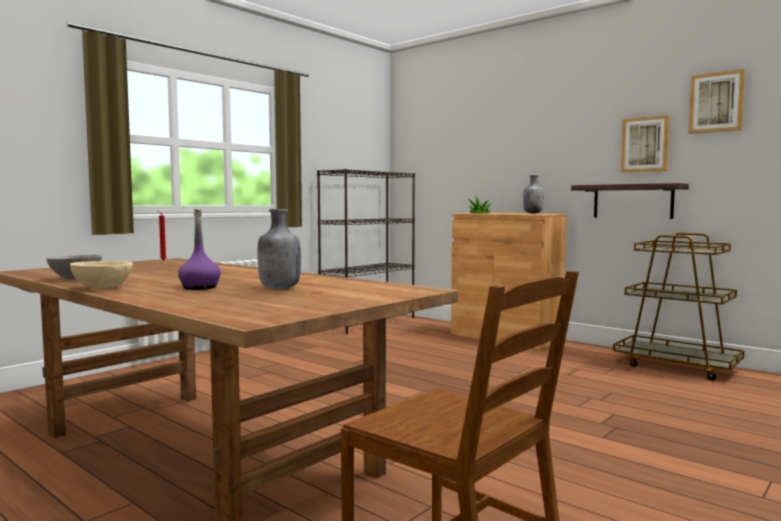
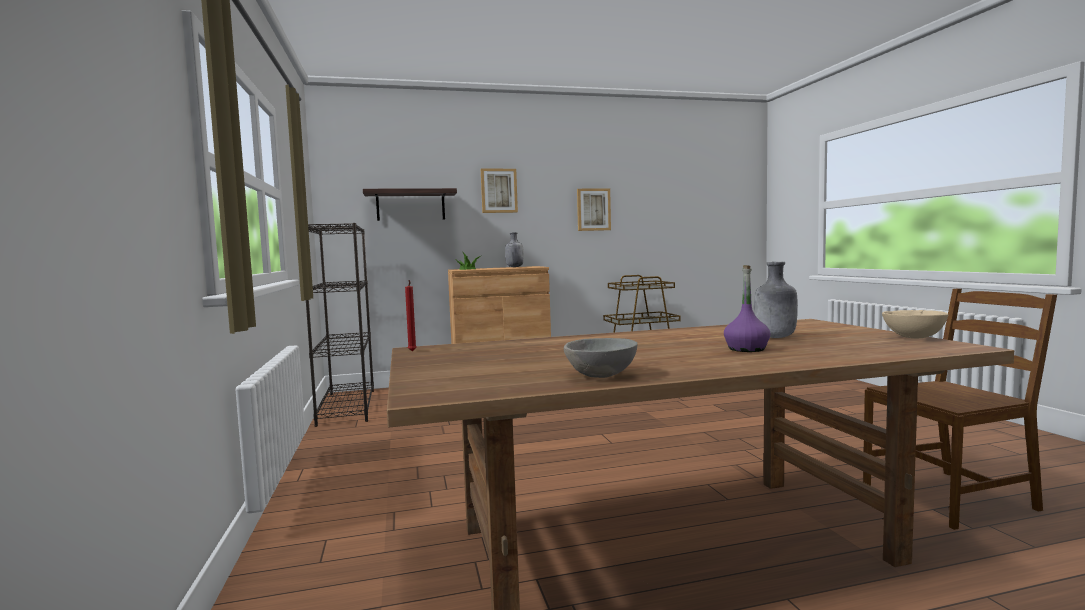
camera: 55 degrees left, 0 degrees up
beige bowl [70,261,133,289] -> beige bowl moved to [882,310,948,338]
shelf [571,183,689,219] -> shelf moved to [363,188,457,221]
picture [689,69,745,134] -> picture moved to [481,169,518,213]

